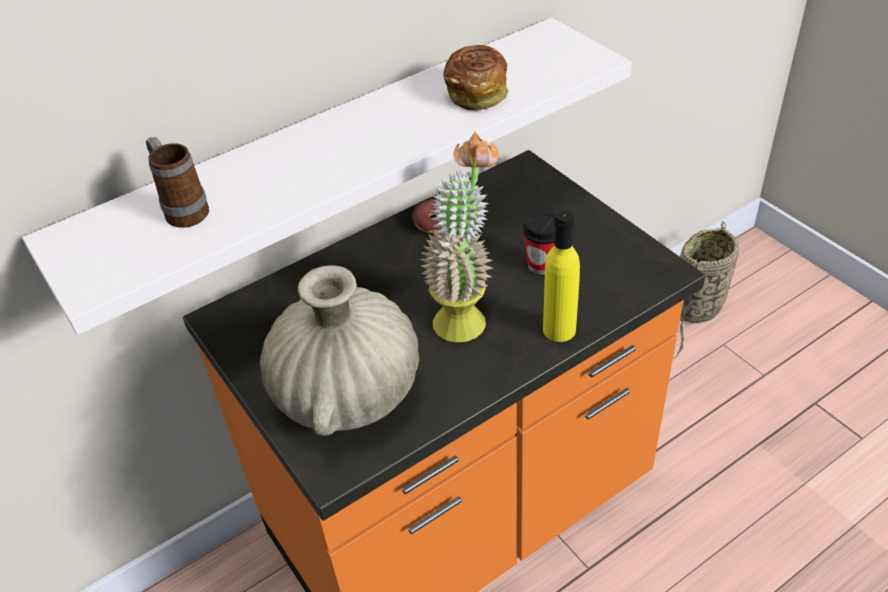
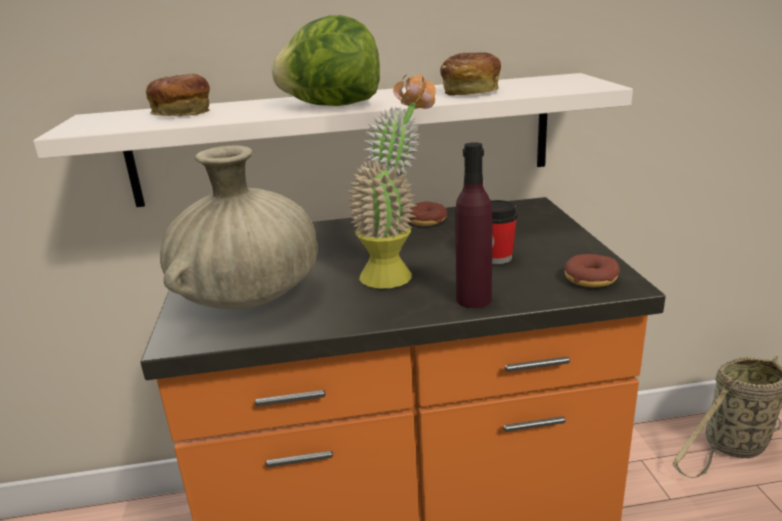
camera: 25 degrees right, 20 degrees down
mug [146,137,209,228] -> bread [146,73,210,116]
yellow bottle [543,210,580,342] -> purple bottle [455,142,492,308]
none -> lettuce [272,15,380,106]
none -> donut [564,254,620,287]

